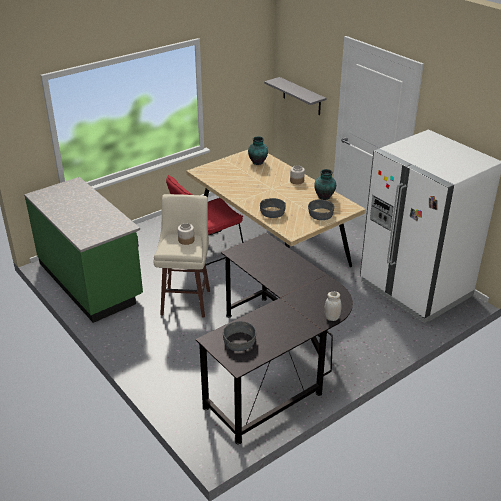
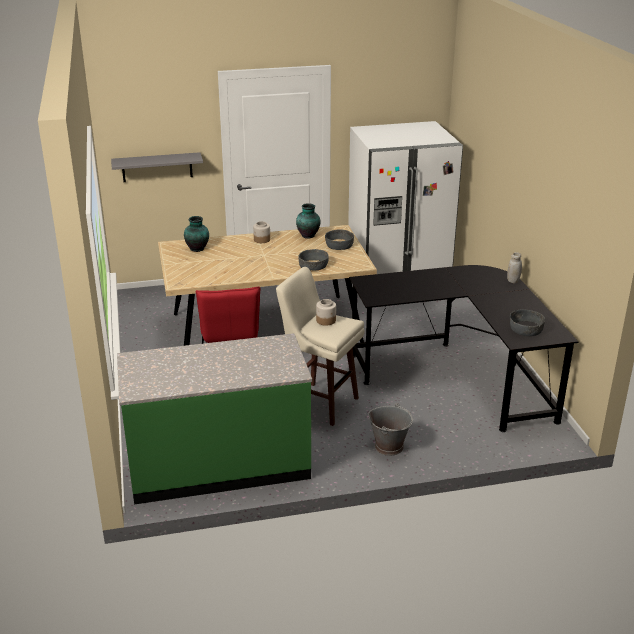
camera: 65 degrees left, 5 degrees down
none -> grey bucket [368,403,413,456]

